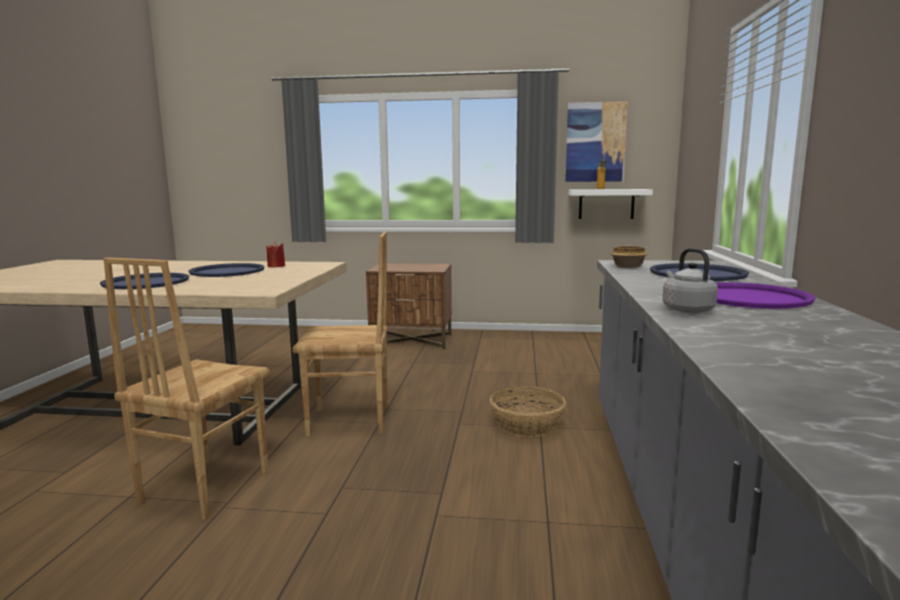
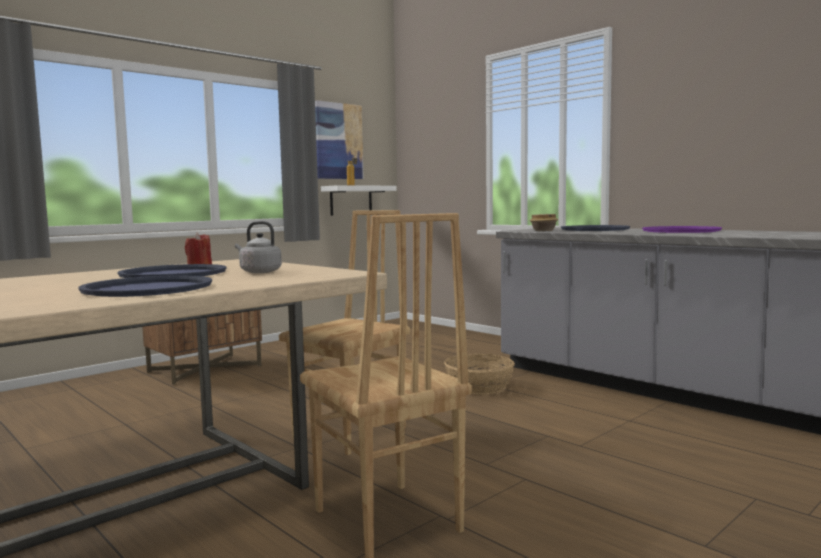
camera: 50 degrees left, 5 degrees down
grey kettle [663,248,718,313] -> grey kettle moved to [235,221,282,273]

